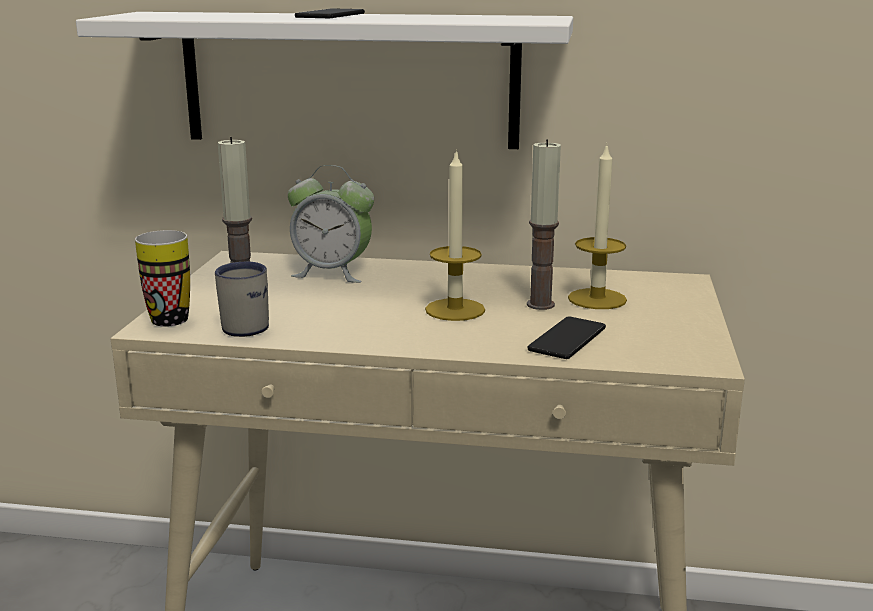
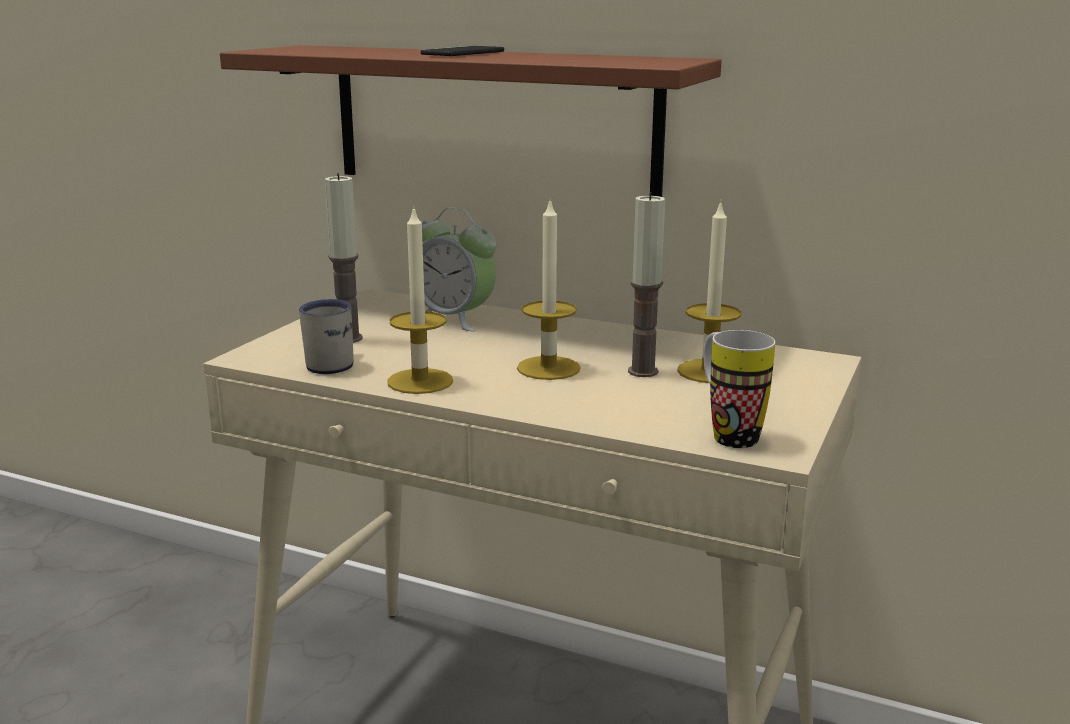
camera: 15 degrees right, 0 degrees up
white shelf [76,12,573,149] -> brown shelf [220,45,722,197]
mug [135,230,190,327] -> mug moved to [704,330,775,448]
phone [528,317,606,359] -> none
none -> candle [387,205,453,394]

